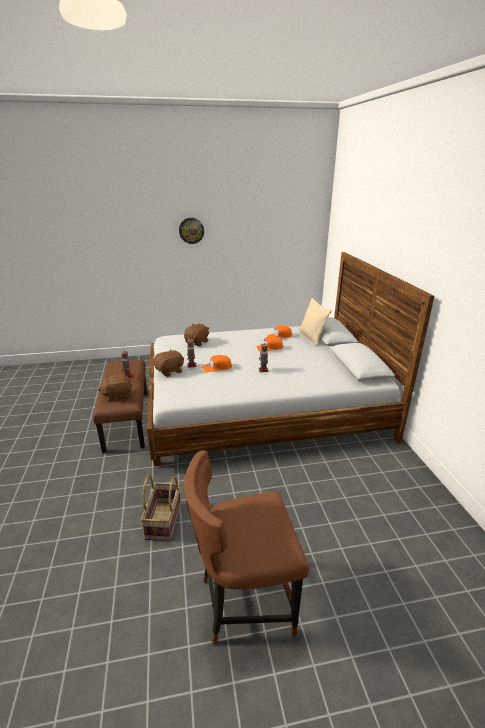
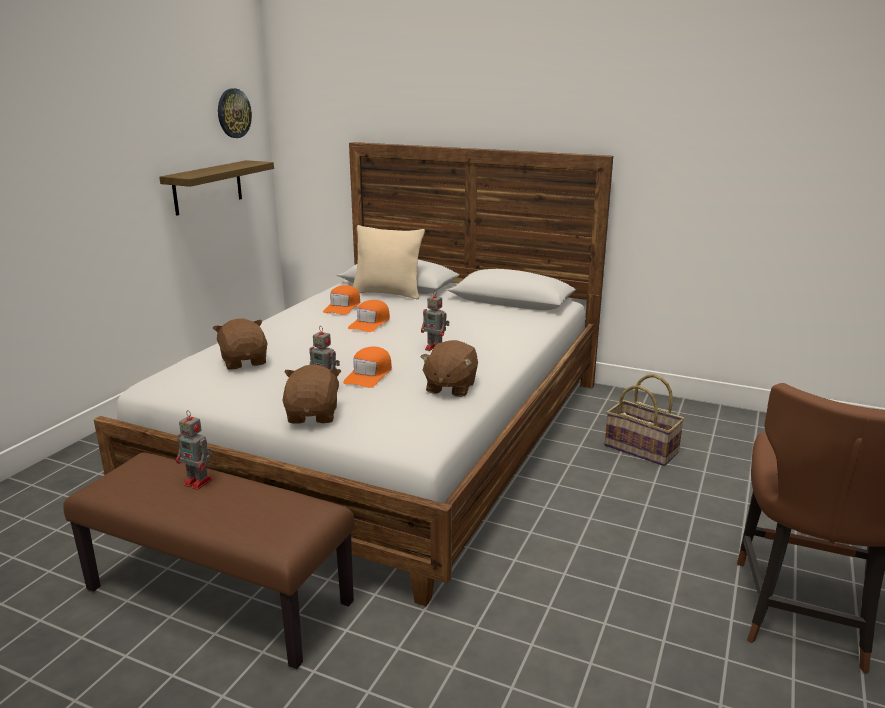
camera: 55 degrees left, 5 degrees down
brown plush toy [98,374,132,402] -> brown plush toy moved to [420,340,478,397]
basket [141,475,181,541] -> basket moved to [605,374,685,466]
wall clock [179,218,204,244] -> wall clock moved to [218,88,252,138]
none -> shelf [159,160,274,216]

